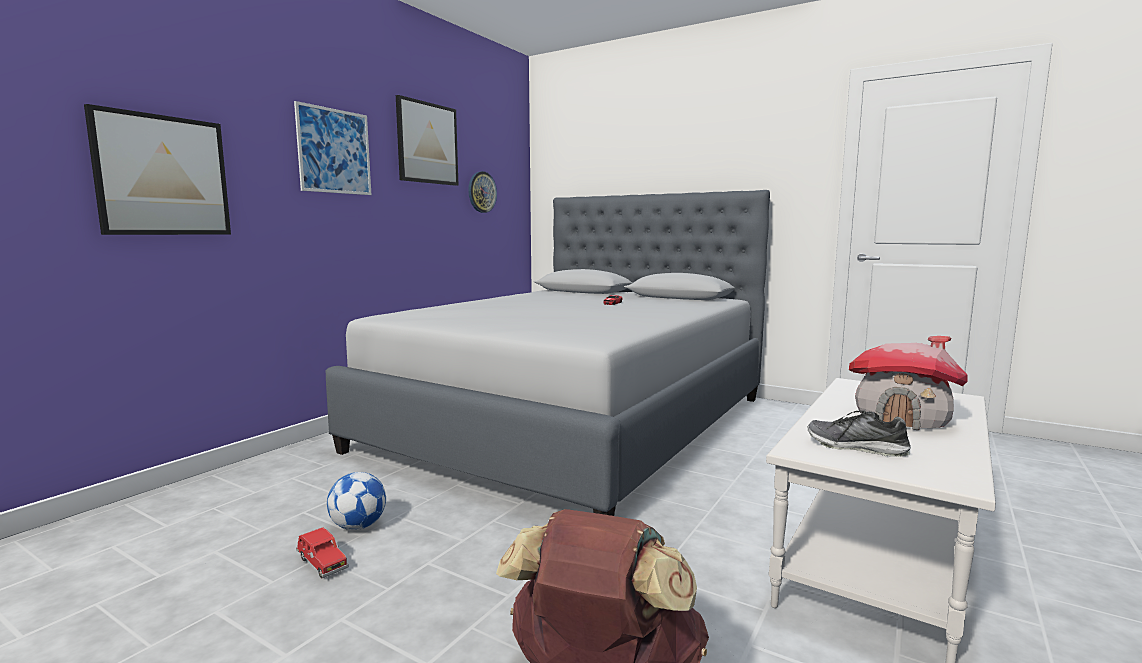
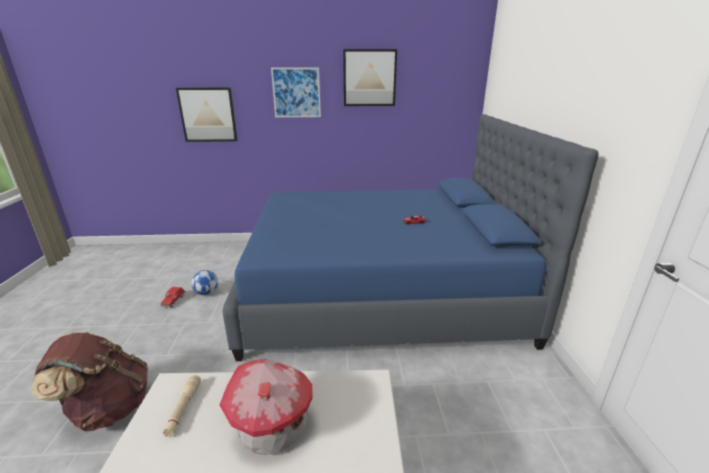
camera: 55 degrees right, 15 degrees up
grey bed [326,190,770,516] -> blue bed [223,114,598,361]
wall clock [468,171,497,213] -> none
shoe [807,411,911,457] -> beige flashlight [163,375,201,437]

